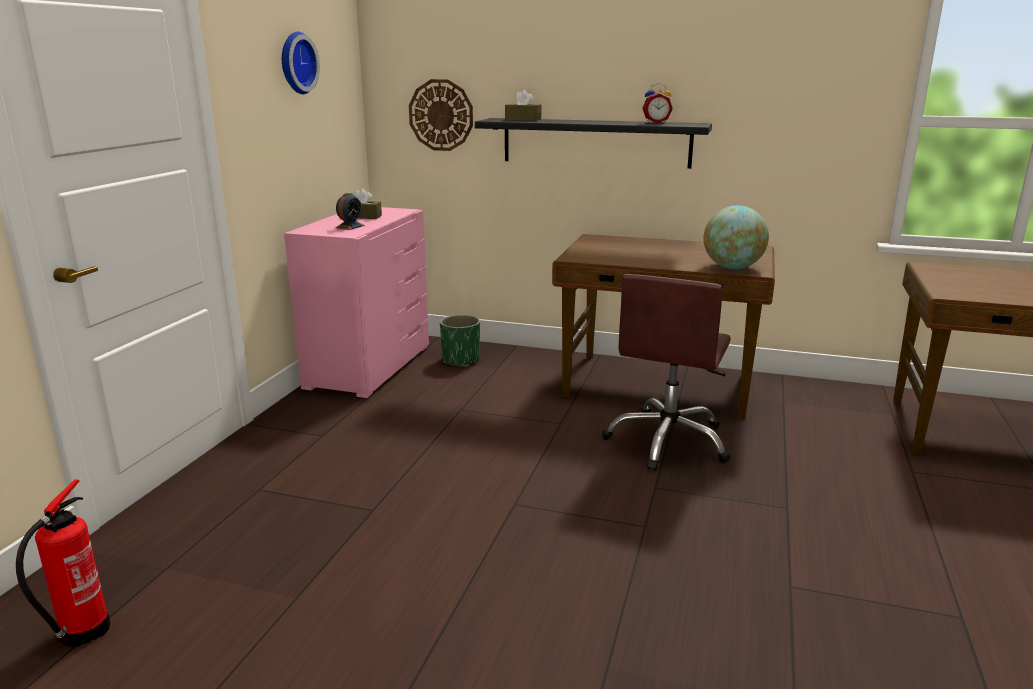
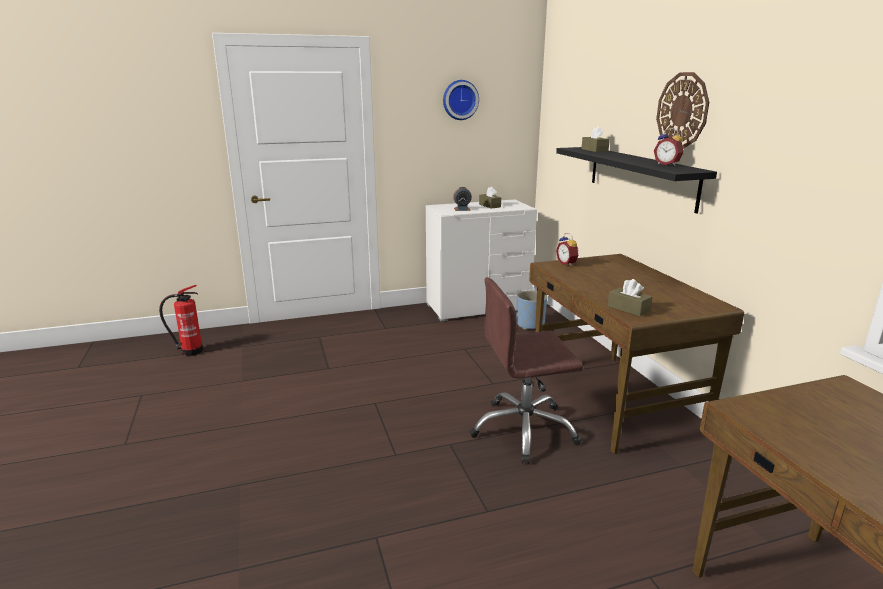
camera: 55 degrees right, 0 degrees up
pink dresser [284,207,429,398] -> white dresser [426,199,537,321]
wall clock [409,79,473,151] -> wall clock moved to [656,72,709,149]
green planter [440,315,480,366] -> blue planter [516,290,547,330]
globe [704,206,769,269] -> brown tissue box [608,279,652,316]
none -> alarm clock [556,233,579,266]

